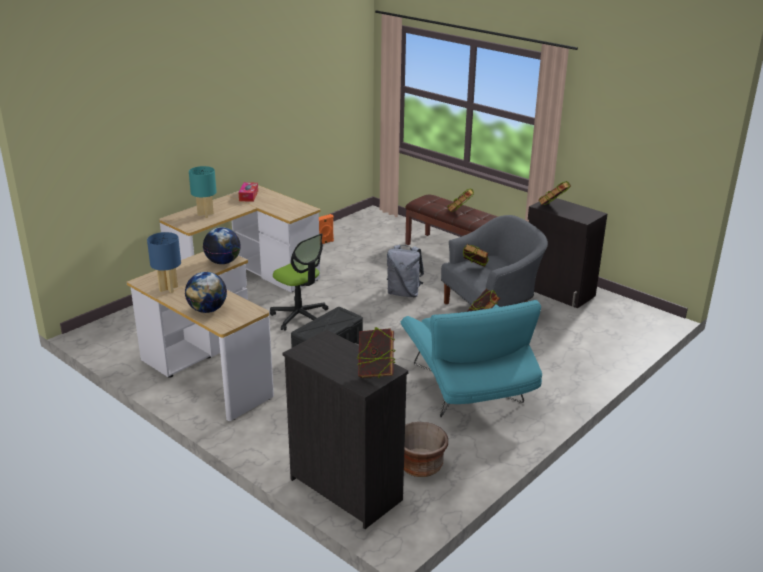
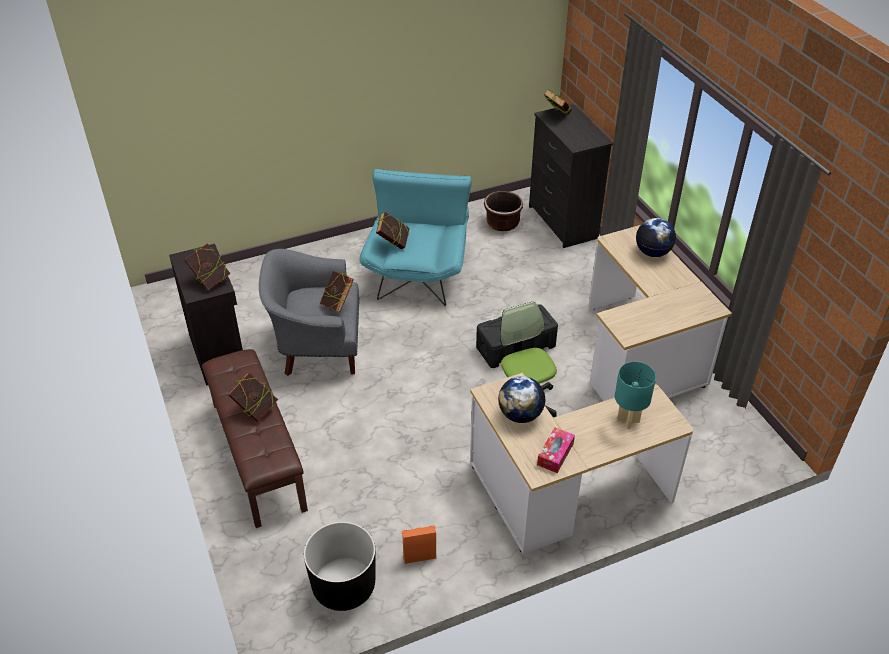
camera: 155 degrees left, 15 degrees up
blue table lamp [147,232,181,293] -> none
globe [203,227,241,264] -> globe moved to [498,376,545,423]
grey backpack [387,245,424,297] -> none
none -> black planter [304,521,376,611]

